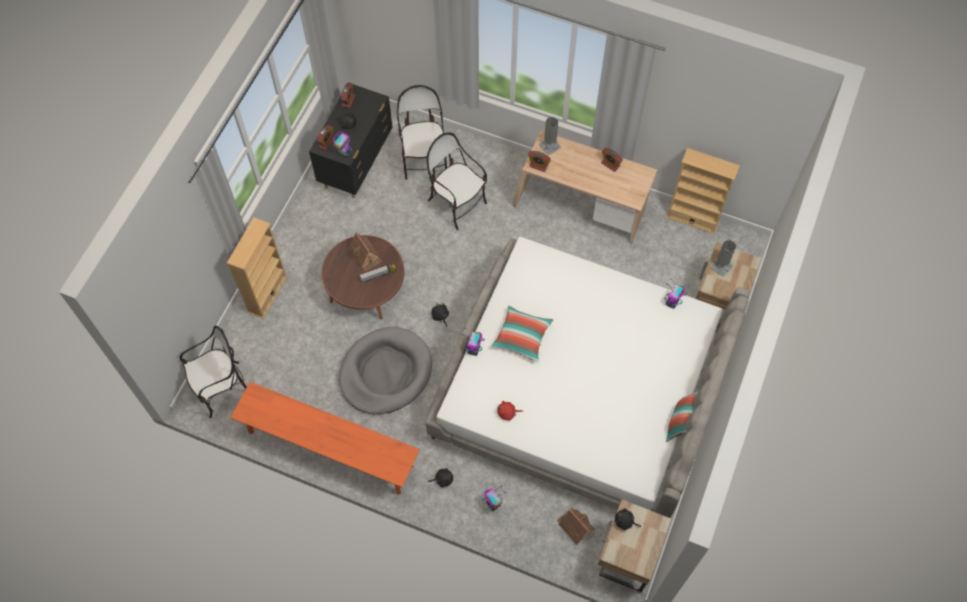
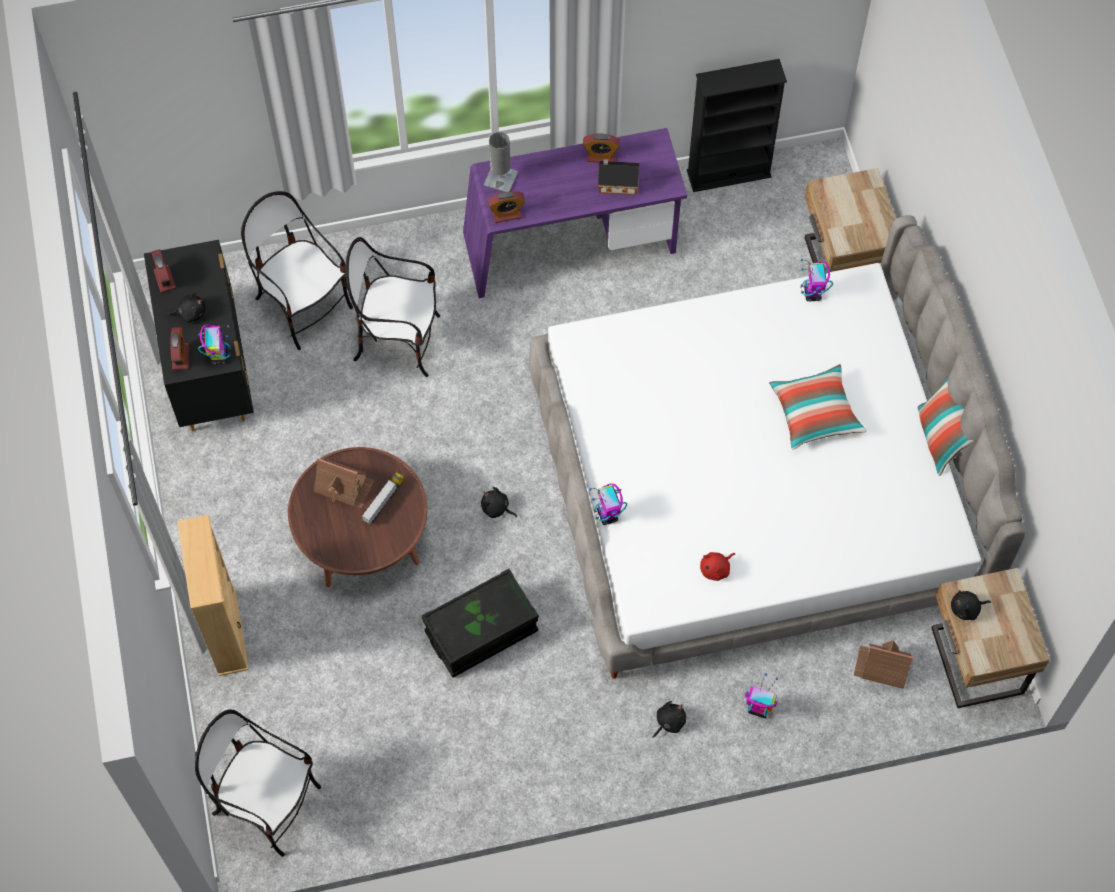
camera: 35 degrees left, 0 degrees up
chair [179,325,247,418] -> chair turned 90 degrees counterclockwise [195,709,321,857]
orange bench [230,382,420,495] -> none
grey dog bed [339,327,432,414] -> black storage box [422,569,539,678]
pillow [492,306,553,363] -> pillow moved to [769,364,867,450]
beige desk [513,131,658,243] -> purple desk [463,128,687,298]
beige bookcase [666,148,740,234] -> black bookcase [687,59,787,192]
grey table lamp [709,240,736,277] -> none
none -> toy house [598,159,639,195]

